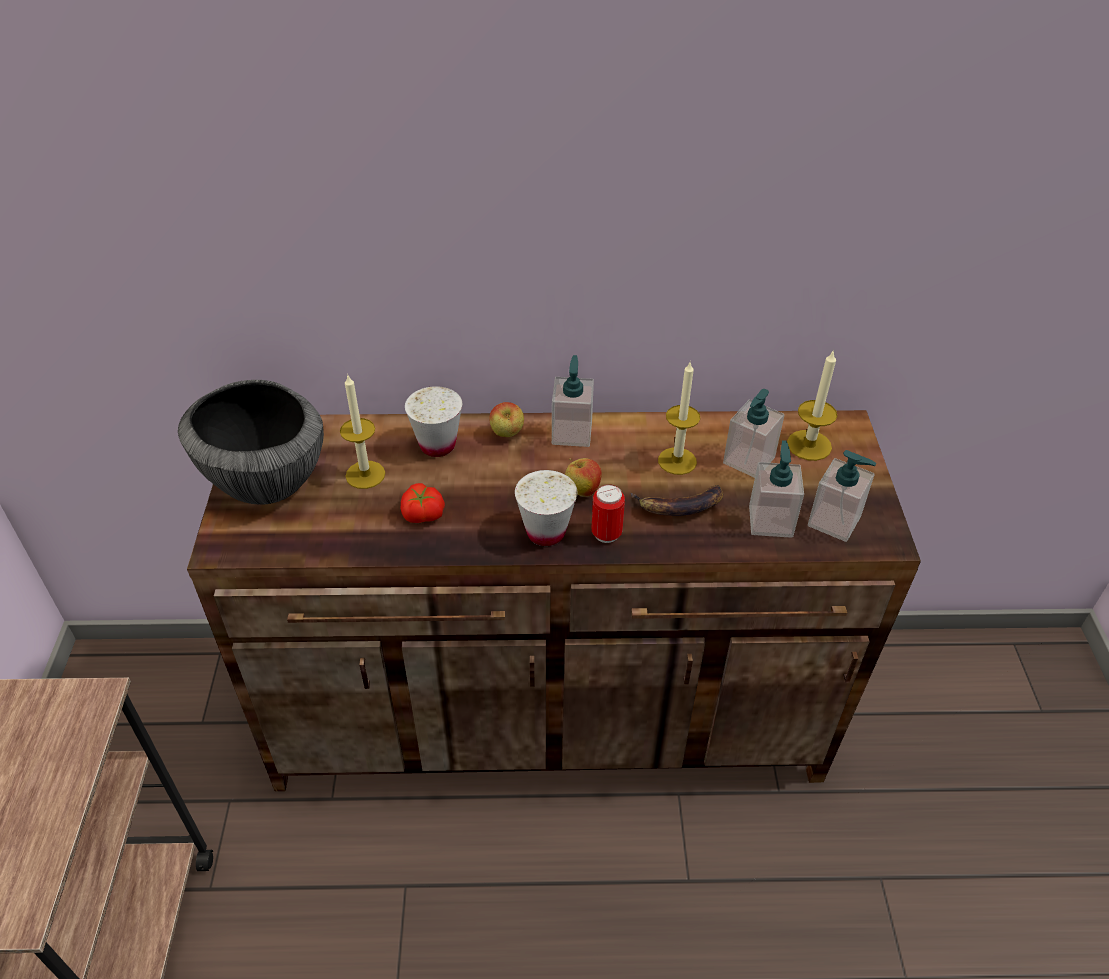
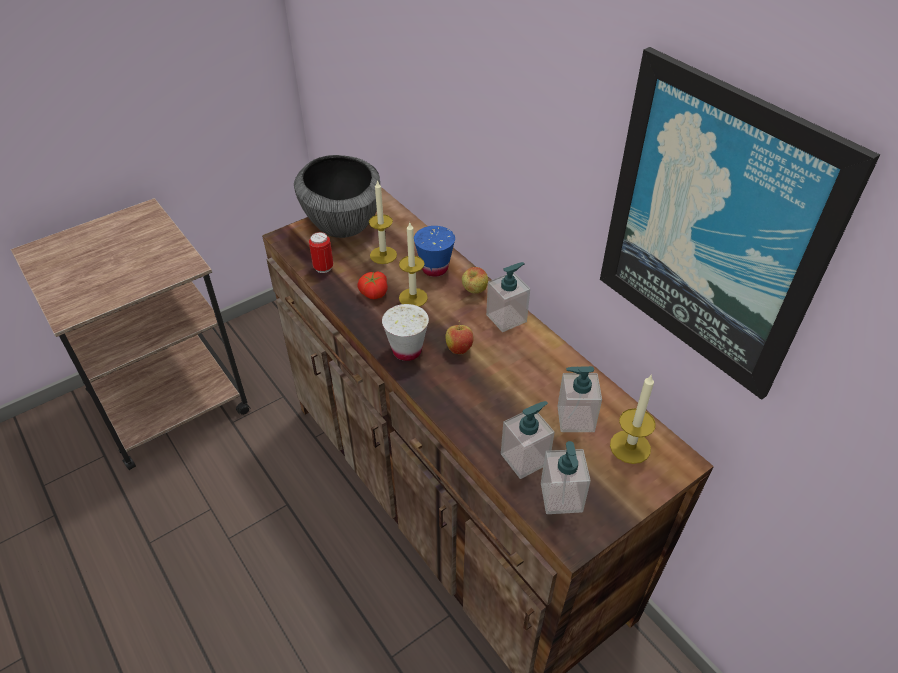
camera: 55 degrees right, 0 degrees up
white cup [405,386,462,457] -> blue cup [414,226,455,277]
can [592,484,625,543] -> can moved to [309,232,333,273]
banana [631,485,723,516] -> none
candle [658,361,700,475] -> candle moved to [399,223,428,307]
none -> picture [600,47,880,400]

